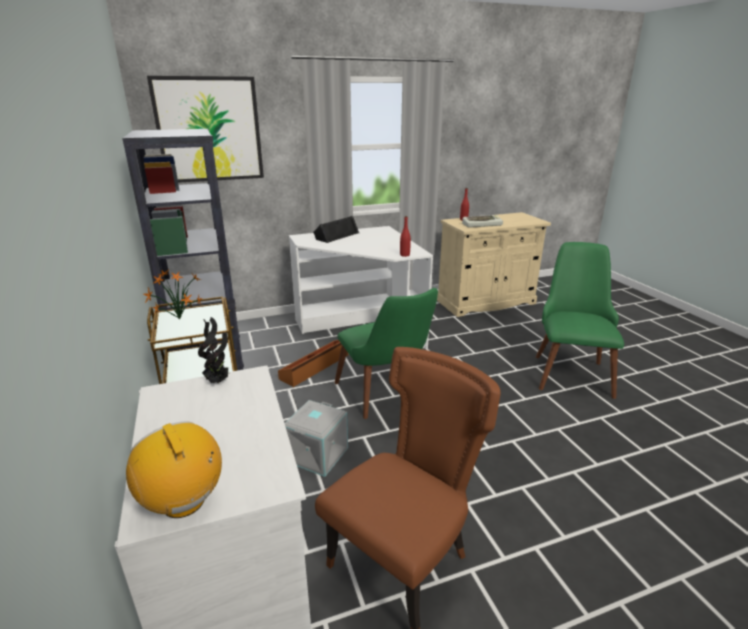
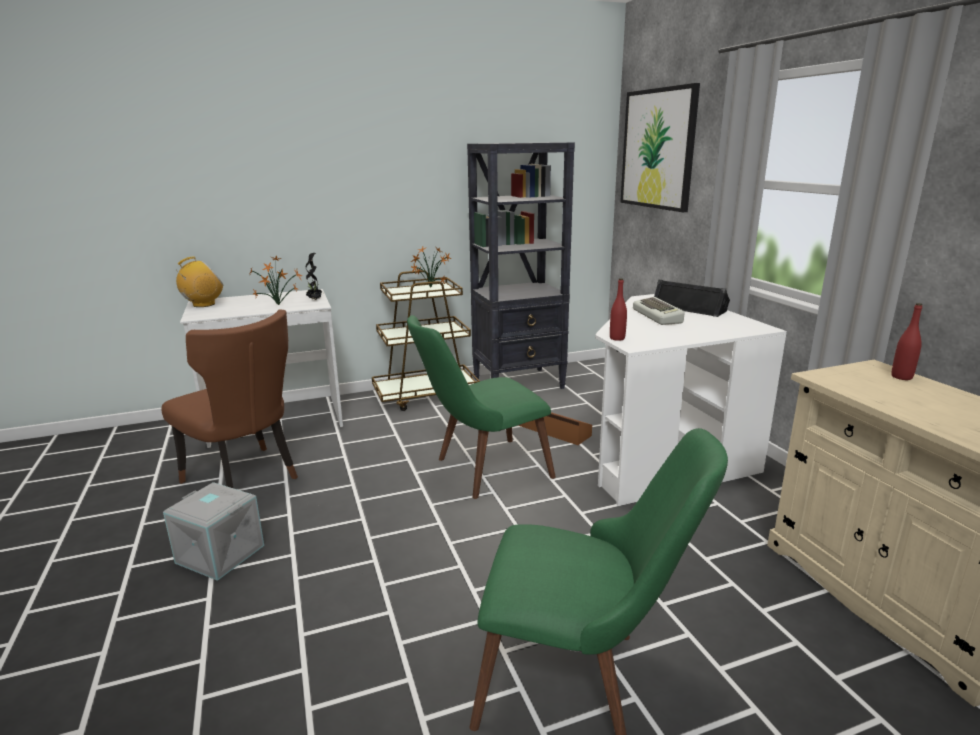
camera: 90 degrees right, 5 degrees down
grey storage box [285,400,348,477] -> grey storage box moved to [163,482,264,581]
keyboard [462,215,503,228] -> keyboard moved to [633,297,685,325]
none -> potted plant [249,255,302,305]

